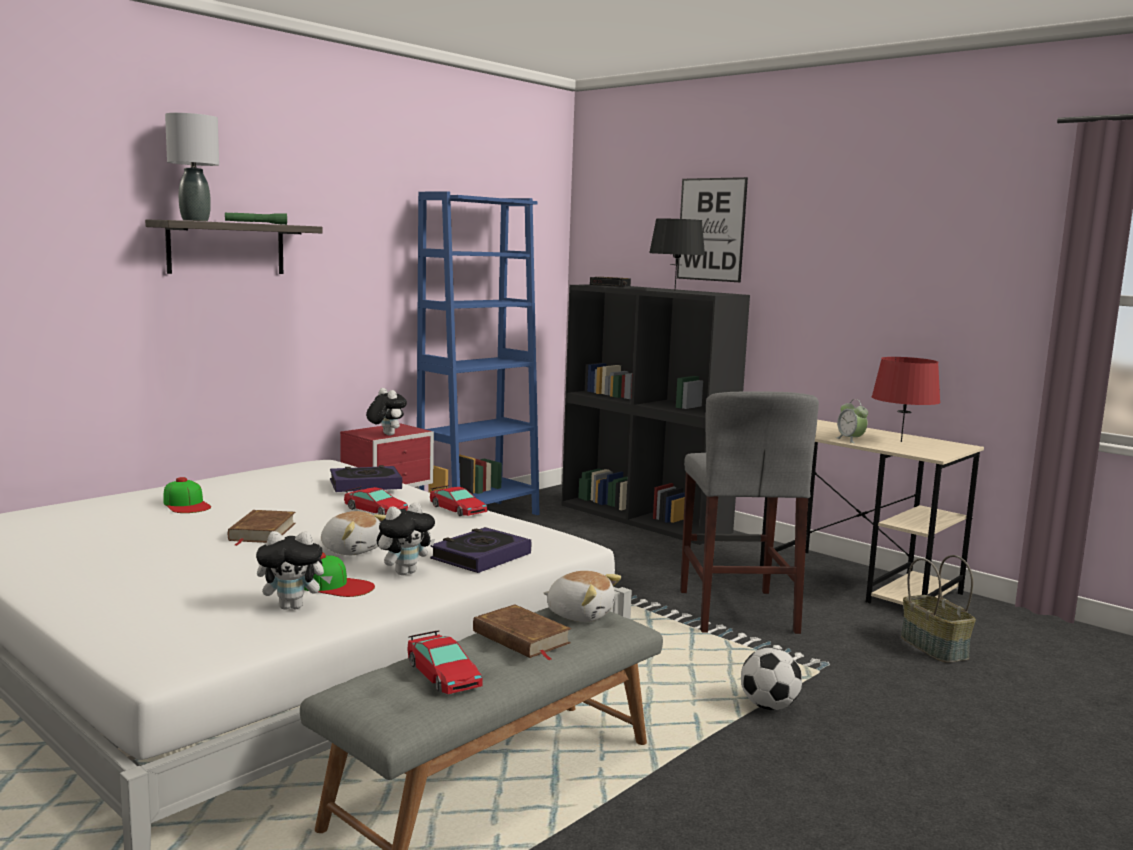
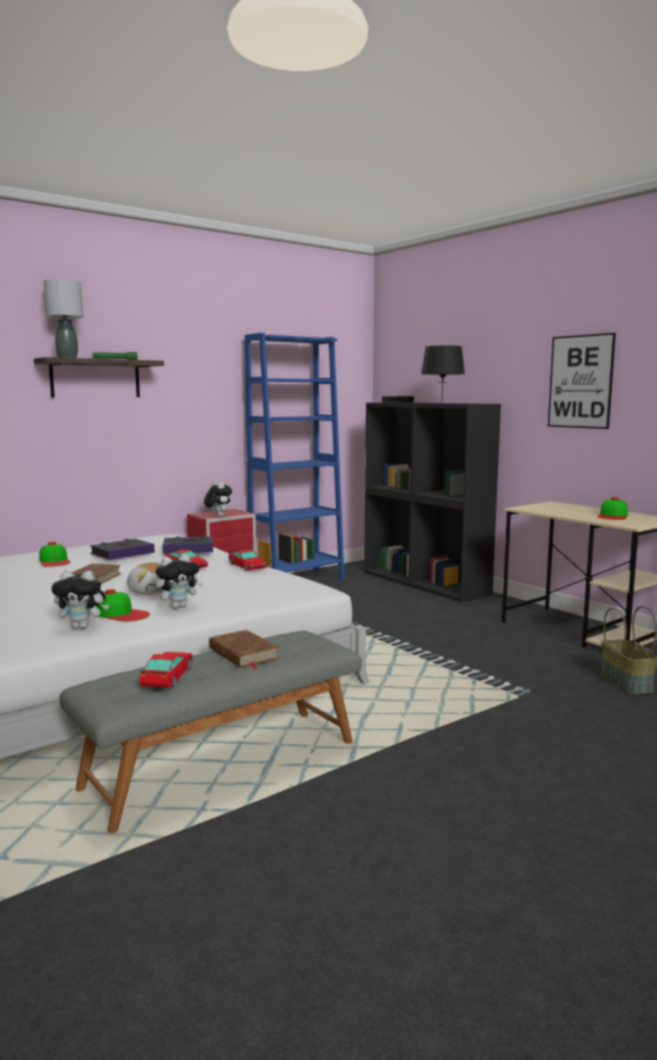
camera: 10 degrees right, 0 degrees up
toy car [407,631,483,694] -> toy car turned 150 degrees counterclockwise [139,652,193,687]
book [430,527,531,573] -> book moved to [90,539,155,560]
plush toy [544,571,621,622] -> none
picture [677,177,748,282] -> picture moved to [548,333,616,429]
grey stool [680,391,819,634] -> none
football [741,648,802,710] -> none
alarm clock [836,399,868,443] -> none
red table lamp [871,357,941,442] -> cap [597,497,628,520]

